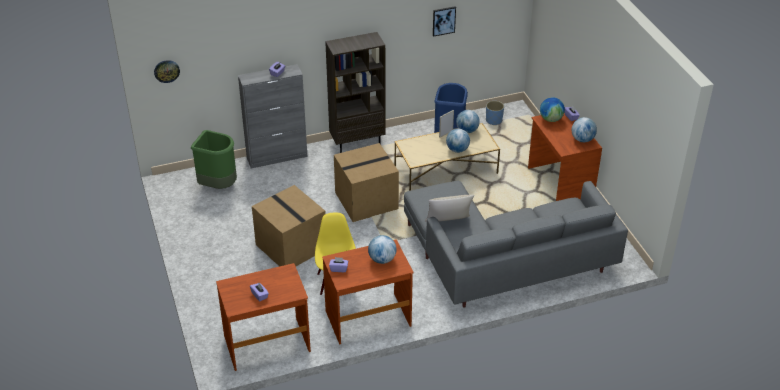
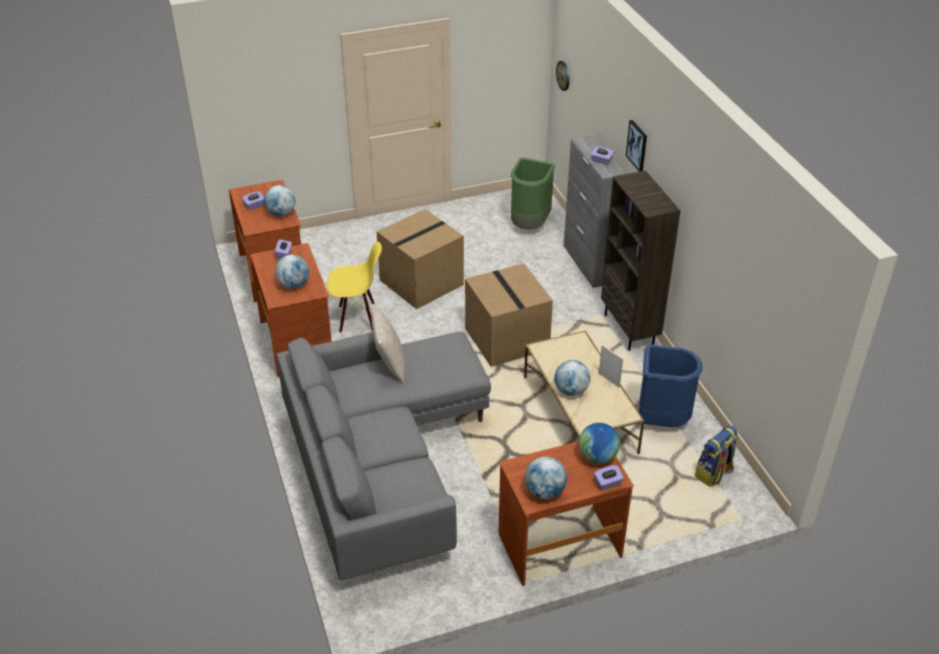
camera: 90 degrees right, 0 degrees up
picture [433,6,456,37] -> picture moved to [626,120,647,171]
globe [456,110,480,133] -> globe moved to [264,185,295,217]
blue planter [486,101,504,125] -> backpack [695,425,738,487]

